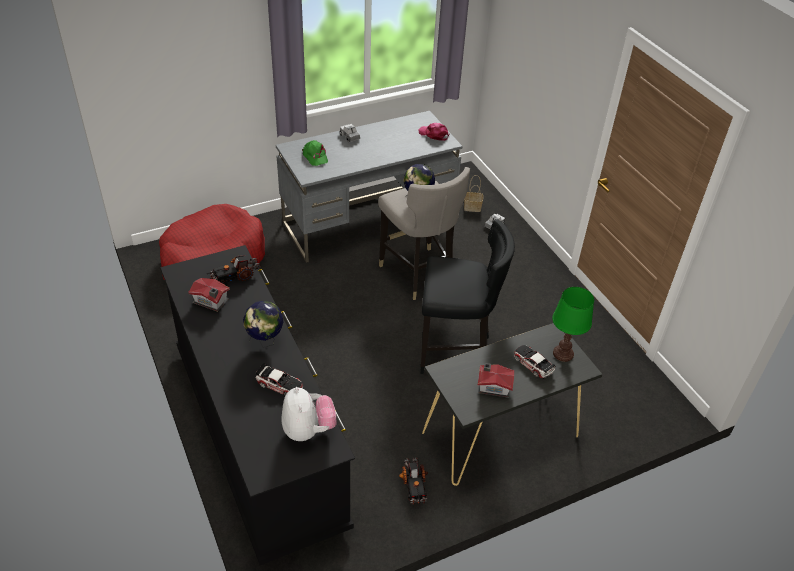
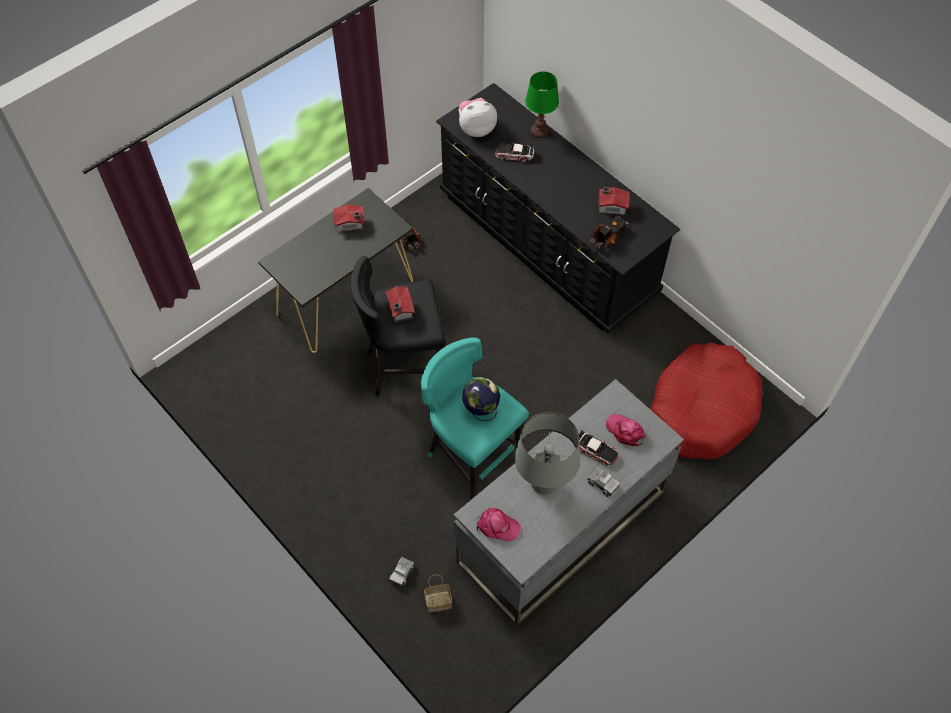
camera: 165 degrees right, 15 degrees up
globe [243,301,283,348] -> none
plush toy [281,387,337,441] -> plush toy turned 105 degrees clockwise [459,98,497,137]
green cap [302,140,328,166] -> pink cap [606,414,646,446]
grey stool [378,167,470,300] -> turquoise stool [421,338,529,500]
toy car [513,345,556,379] -> toy car moved to [575,430,618,467]
green table lamp [552,287,594,362] -> green table lamp moved to [525,72,559,138]
none -> toy house [386,286,415,323]
none -> grey table lamp [515,412,580,495]

